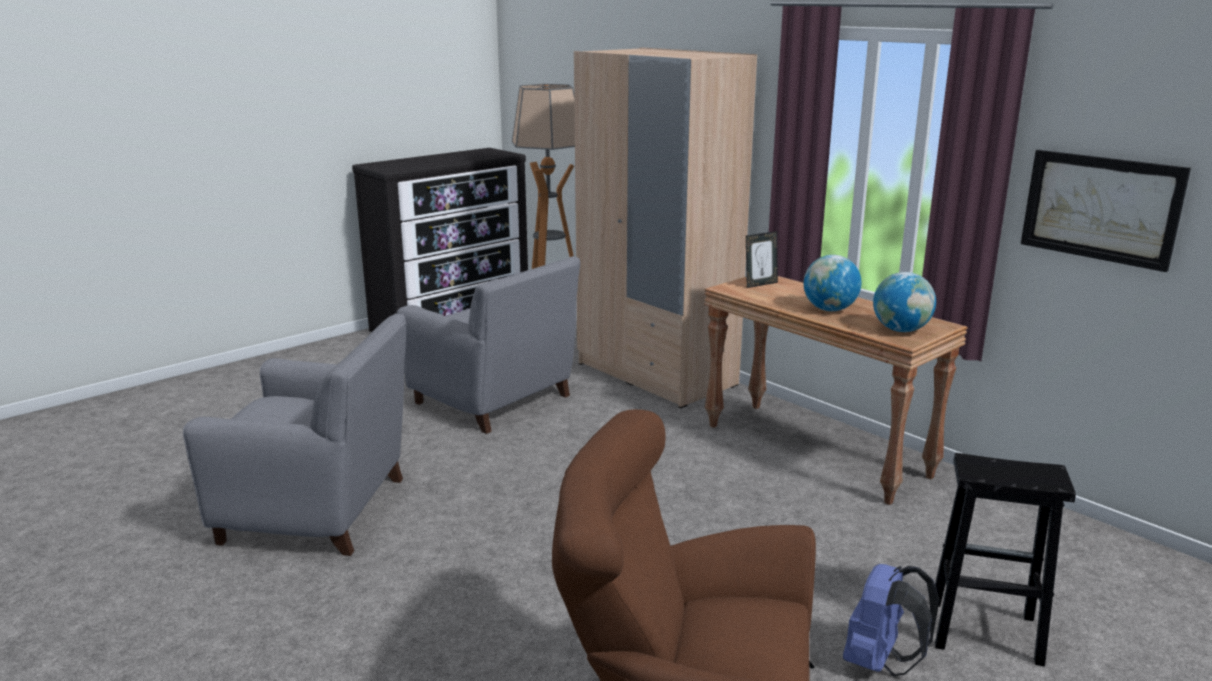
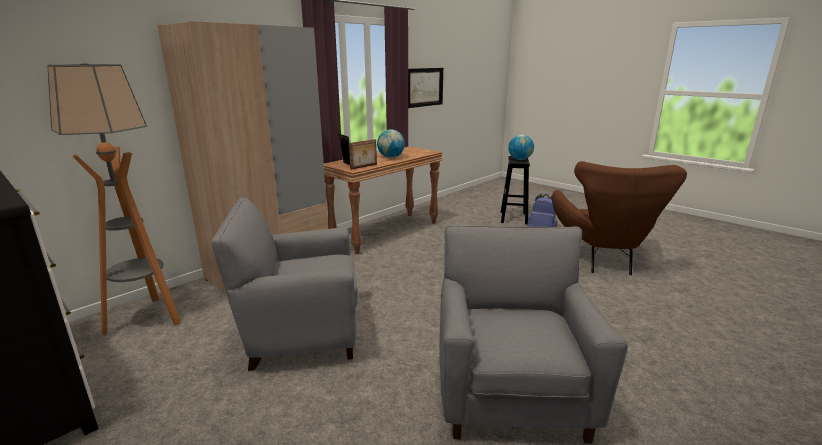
camera: 95 degrees left, 0 degrees up
grey armchair [397,256,580,434] -> grey armchair turned 135 degrees counterclockwise [211,197,358,371]
globe [873,272,936,332] -> globe moved to [508,135,534,160]
none -> picture frame [349,139,377,170]

